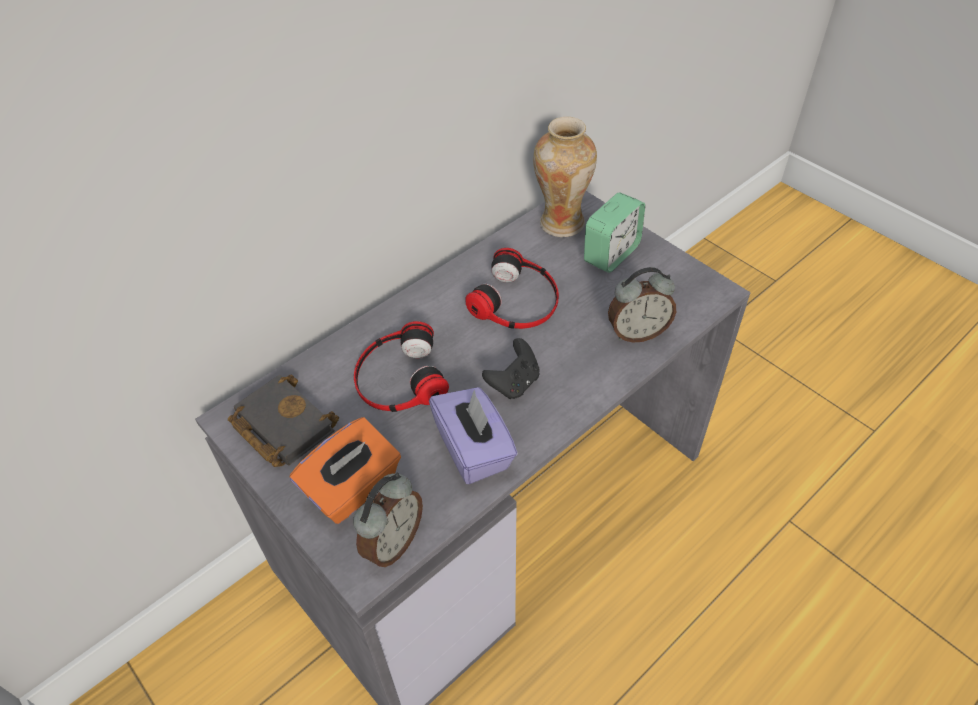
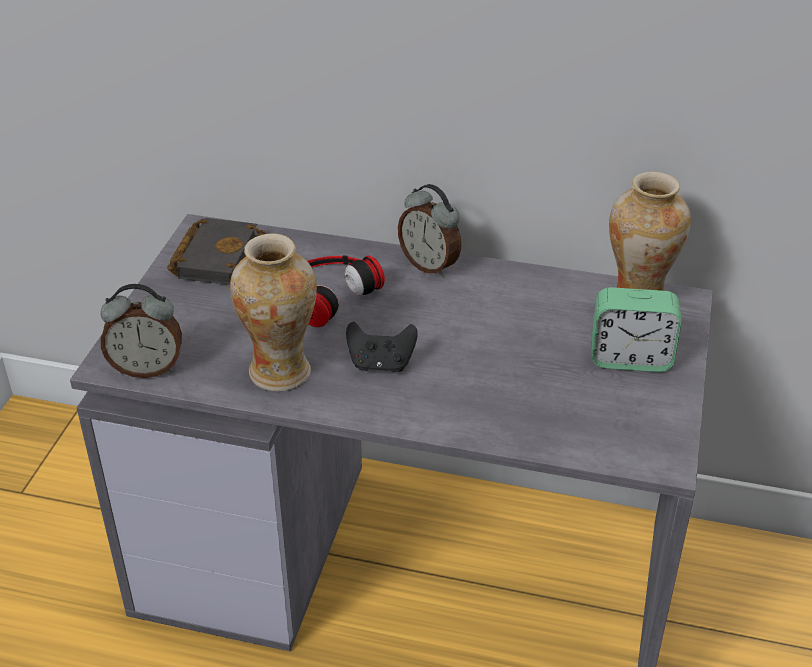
camera: 55 degrees right, 10 degrees down
orange tissue box [290,417,401,524] -> none
purple tissue box [429,387,518,484] -> vase [230,233,317,392]
headphones [465,248,559,329] -> none
alarm clock [608,267,676,342] -> alarm clock moved to [398,184,461,277]

